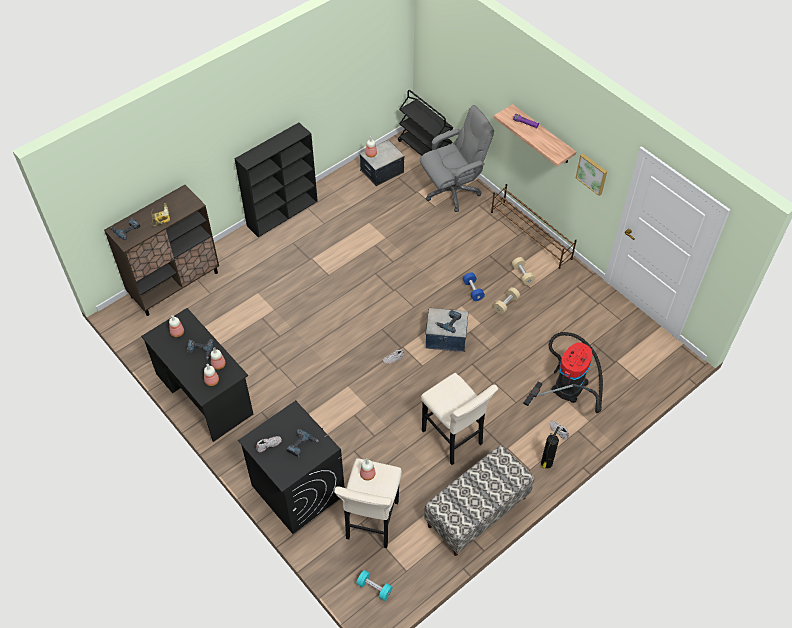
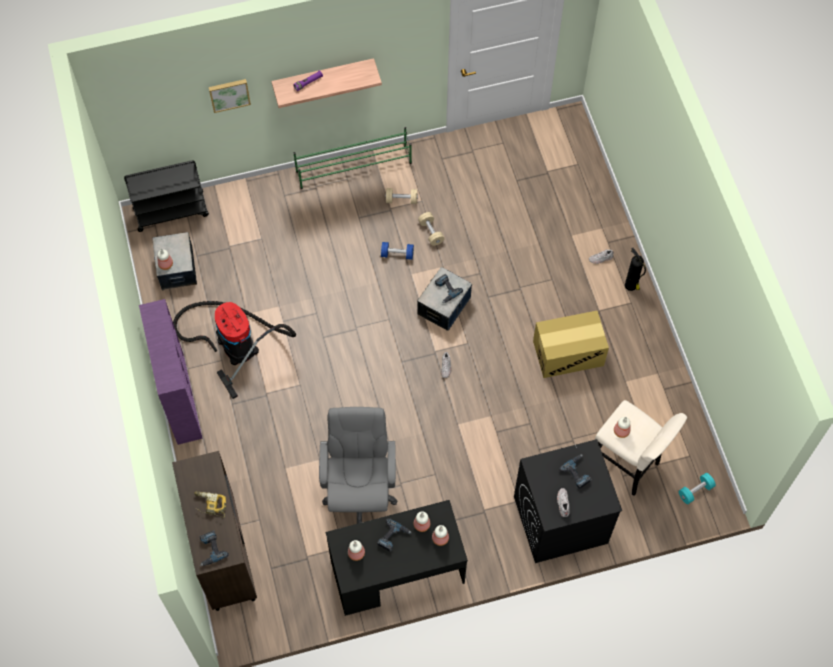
camera: 65 degrees left, 10 degrees up
black bookcase [235,123,318,237] -> purple bookcase [139,299,203,445]
grey office chair [420,105,494,212] -> grey office chair moved to [319,407,397,524]
beige stool [421,373,498,465] -> cardboard box [533,311,609,378]
bench [424,445,534,556] -> none
brown shoe rack [491,184,577,269] -> green shoe rack [294,127,412,189]
vacuum cleaner [523,332,603,413] -> vacuum cleaner moved to [173,301,296,399]
picture [576,154,607,196] -> picture moved to [209,79,251,113]

